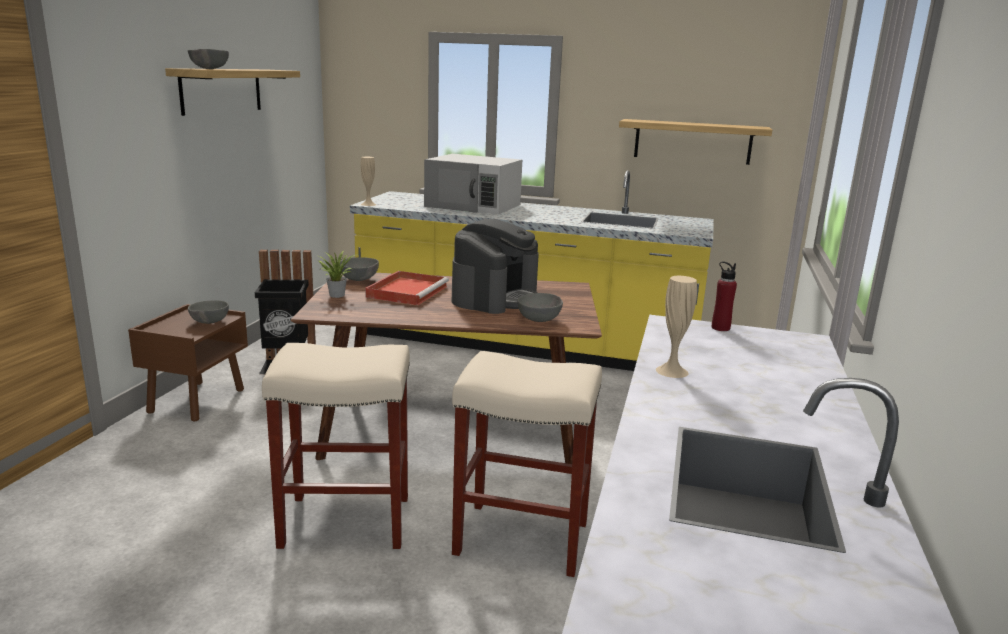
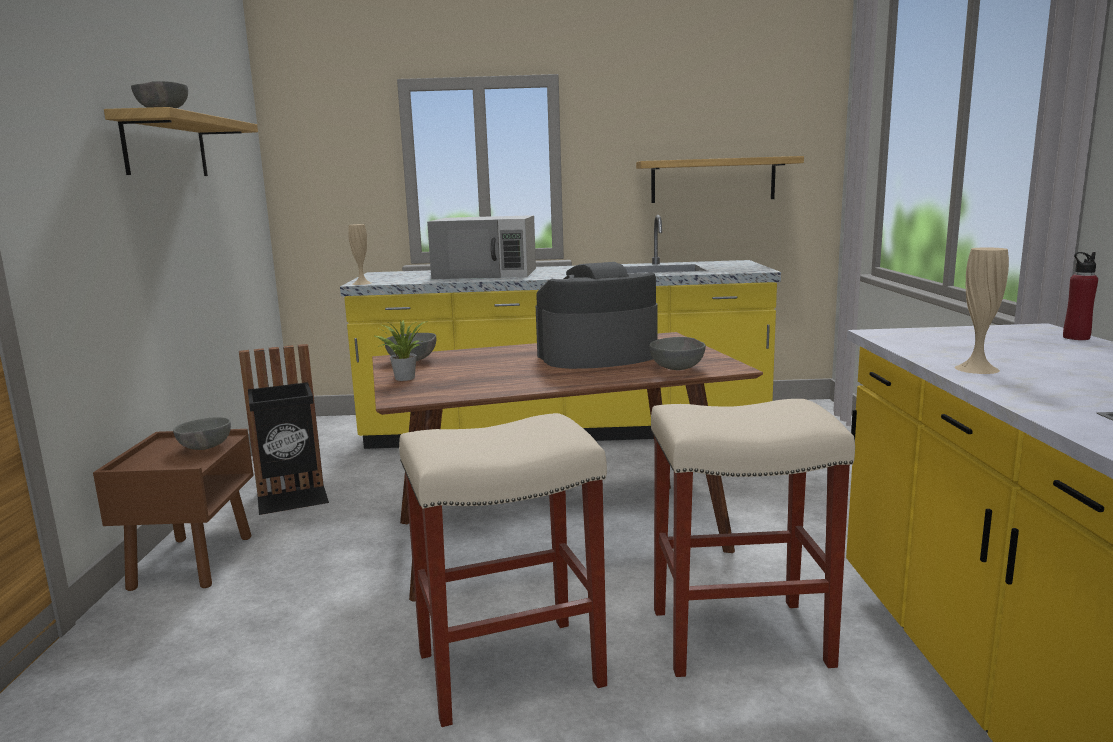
camera: 15 degrees left, 5 degrees down
red tray [365,271,449,305] -> none
coffee machine [452,219,539,314] -> coffee machine turned 120 degrees counterclockwise [536,262,658,369]
red bottle [712,261,737,331] -> red bottle moved to [1063,252,1098,340]

